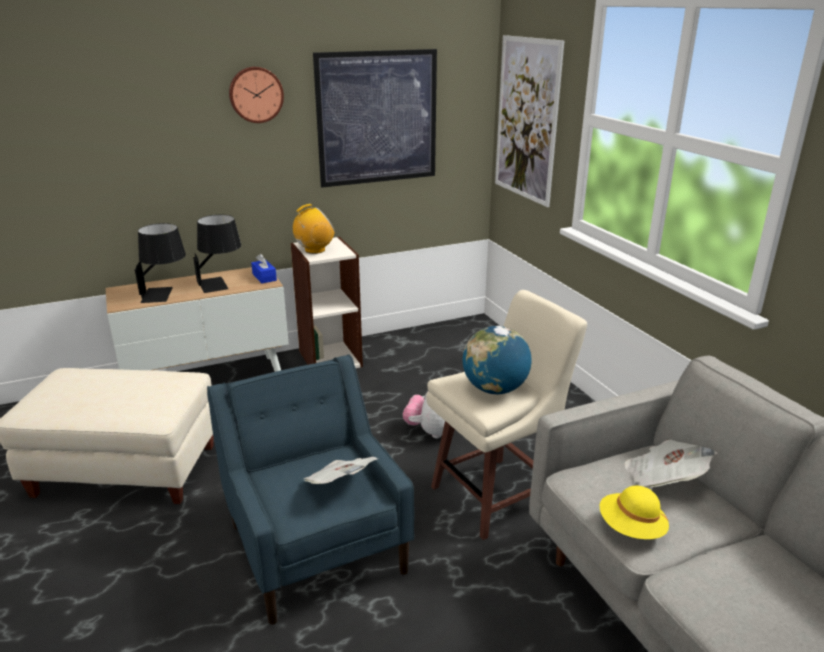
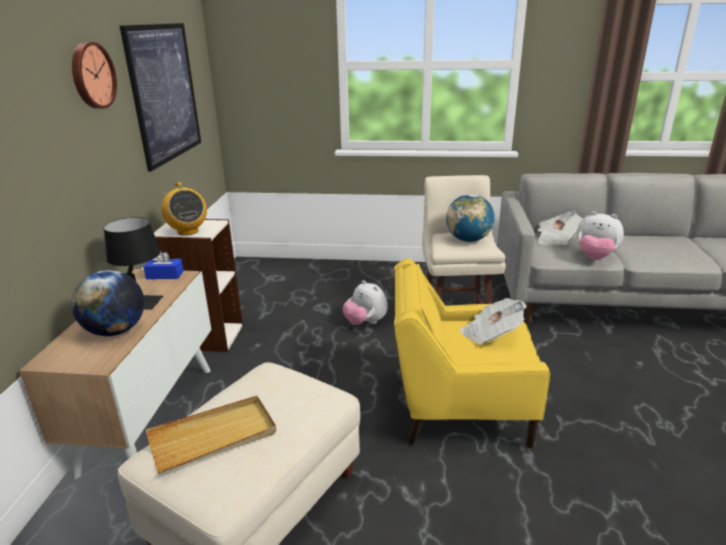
camera: 60 degrees left, 0 degrees up
black table lamp [135,223,186,303] -> globe [71,270,145,336]
blue armchair [207,354,414,625] -> yellow armchair [394,258,550,449]
radio [293,204,335,254] -> radio turned 150 degrees clockwise [161,182,207,235]
picture [495,35,564,207] -> none
yellow hat [600,486,669,539] -> plush toy [576,211,624,260]
none -> beige tray [146,396,277,474]

